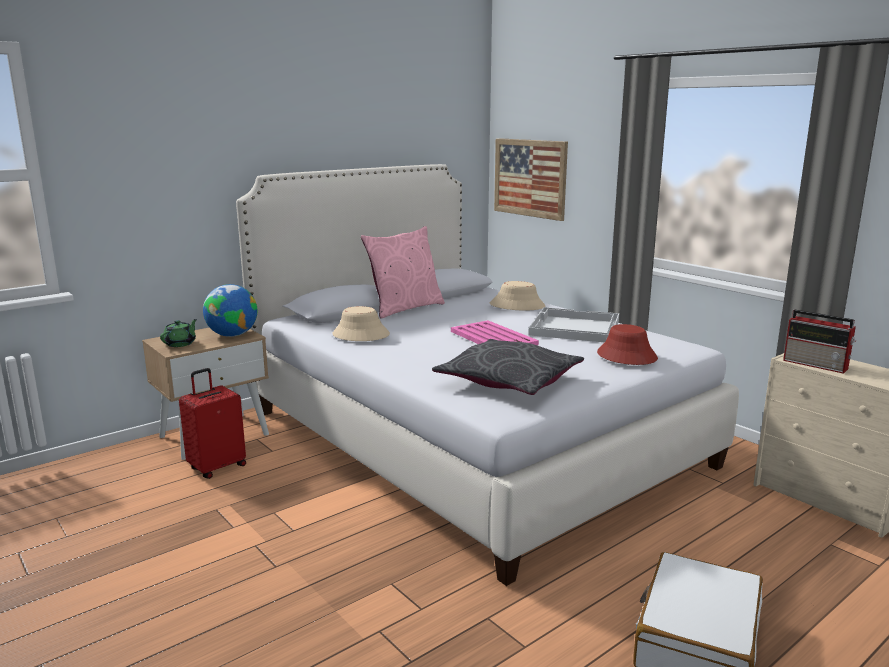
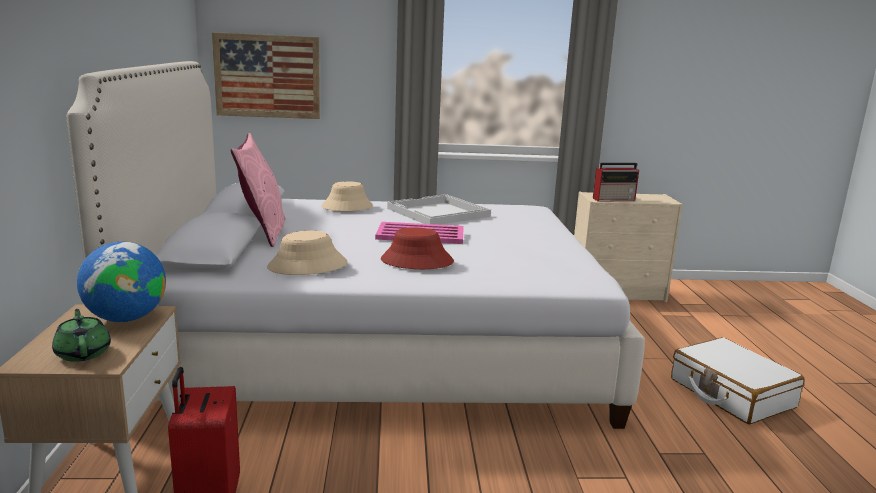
camera: 55 degrees left, 0 degrees up
grey pillow [432,339,584,395] -> none
red hat [597,324,658,365] -> red hat moved to [381,227,454,269]

